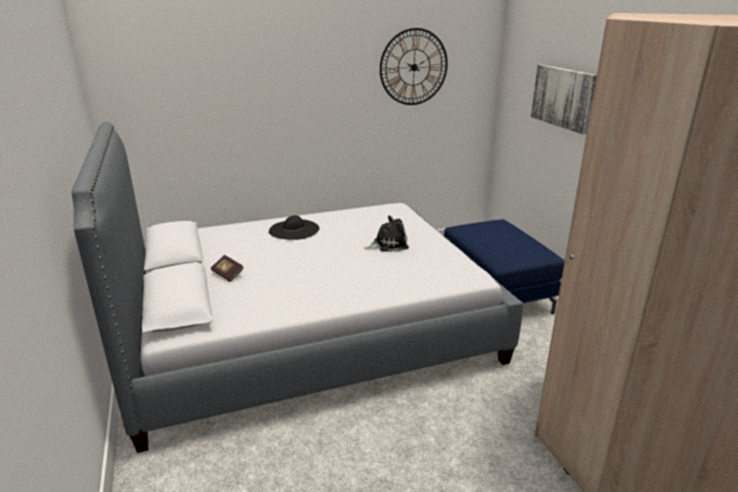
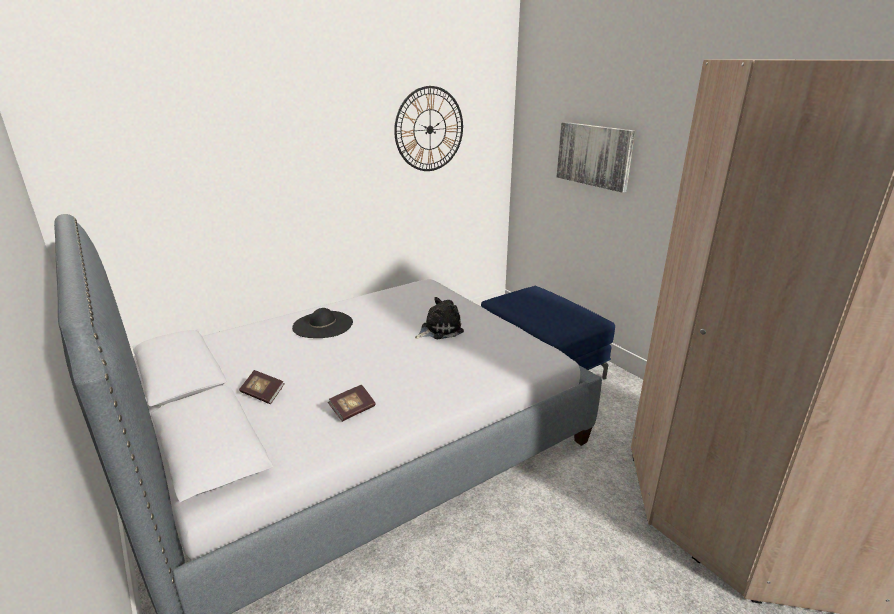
camera: 15 degrees left, 0 degrees up
none -> book [328,385,376,422]

